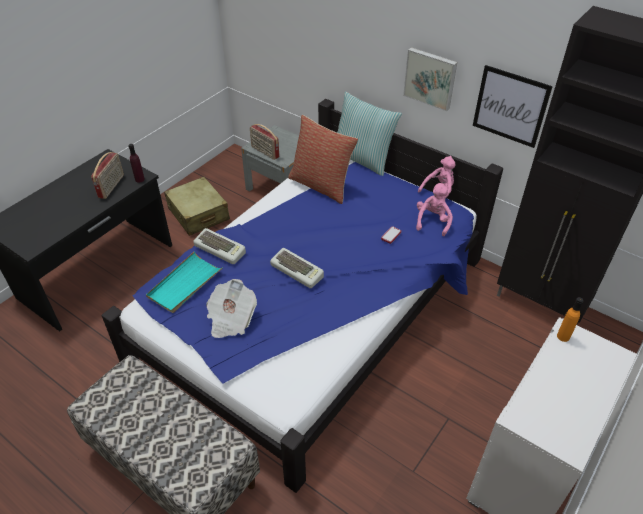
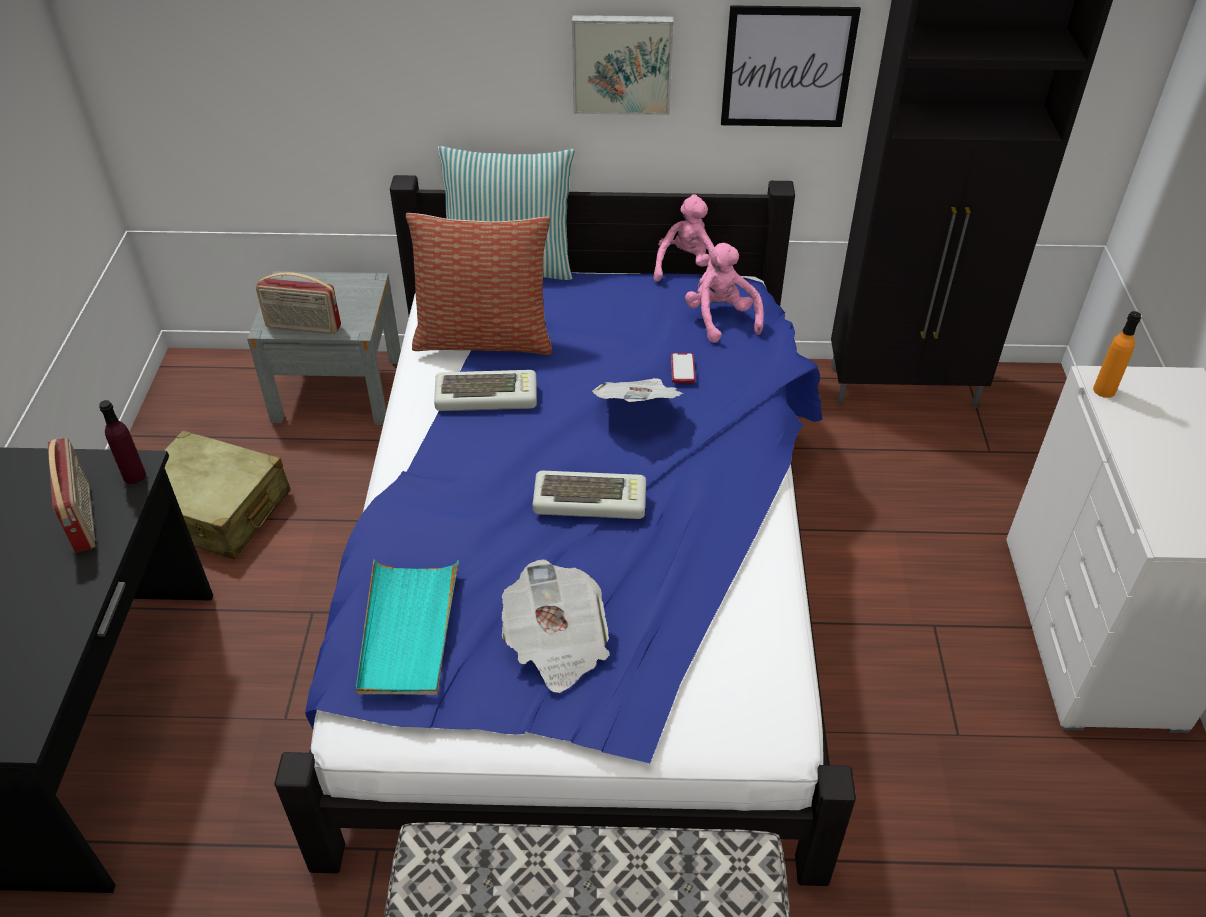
camera: 35 degrees left, 0 degrees up
keyboard [193,228,246,264] -> keyboard moved to [434,370,537,411]
none -> newspaper [593,378,684,402]

